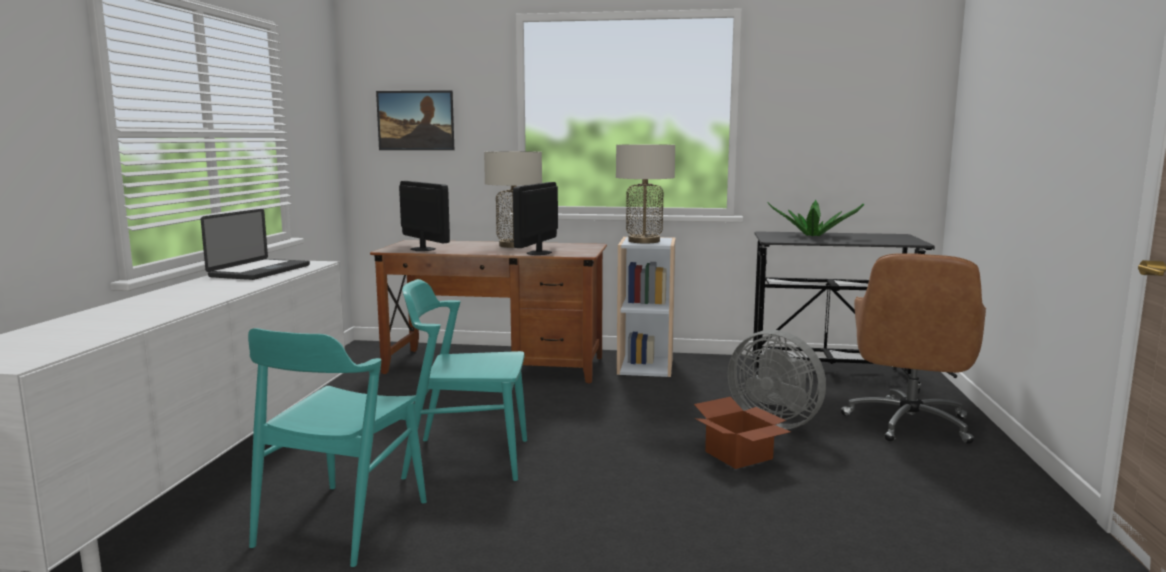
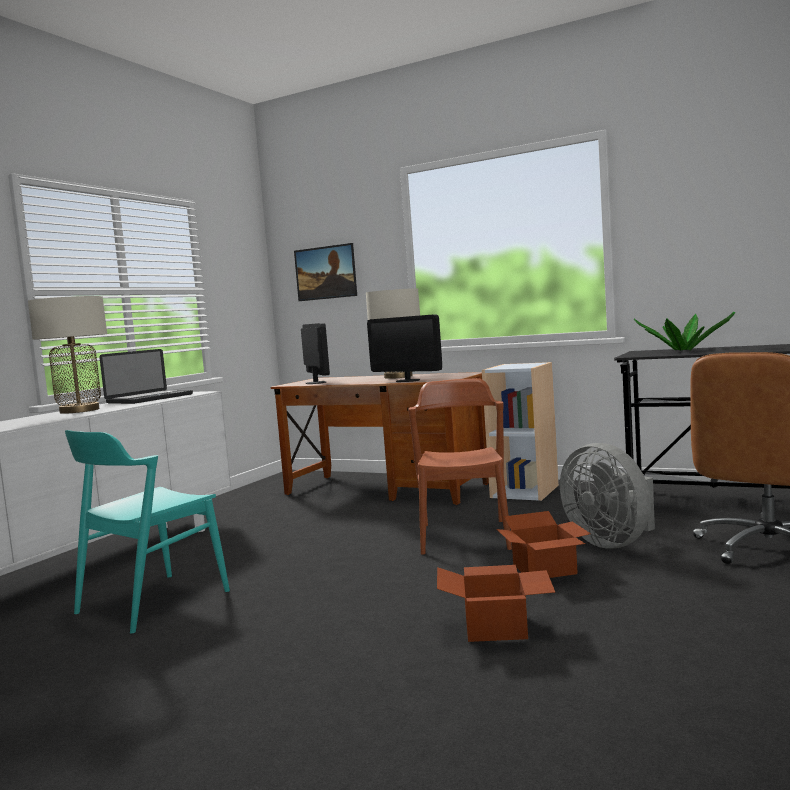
camera: 20 degrees right, 5 degrees down
turquoise chair [401,279,527,481] -> none
monitor [513,182,558,255] -> monitor turned 90 degrees counterclockwise [367,314,442,382]
table lamp [616,145,675,243] -> table lamp moved to [28,296,107,414]
none -> brown chair [408,378,512,555]
none -> cardboard box [437,565,555,642]

